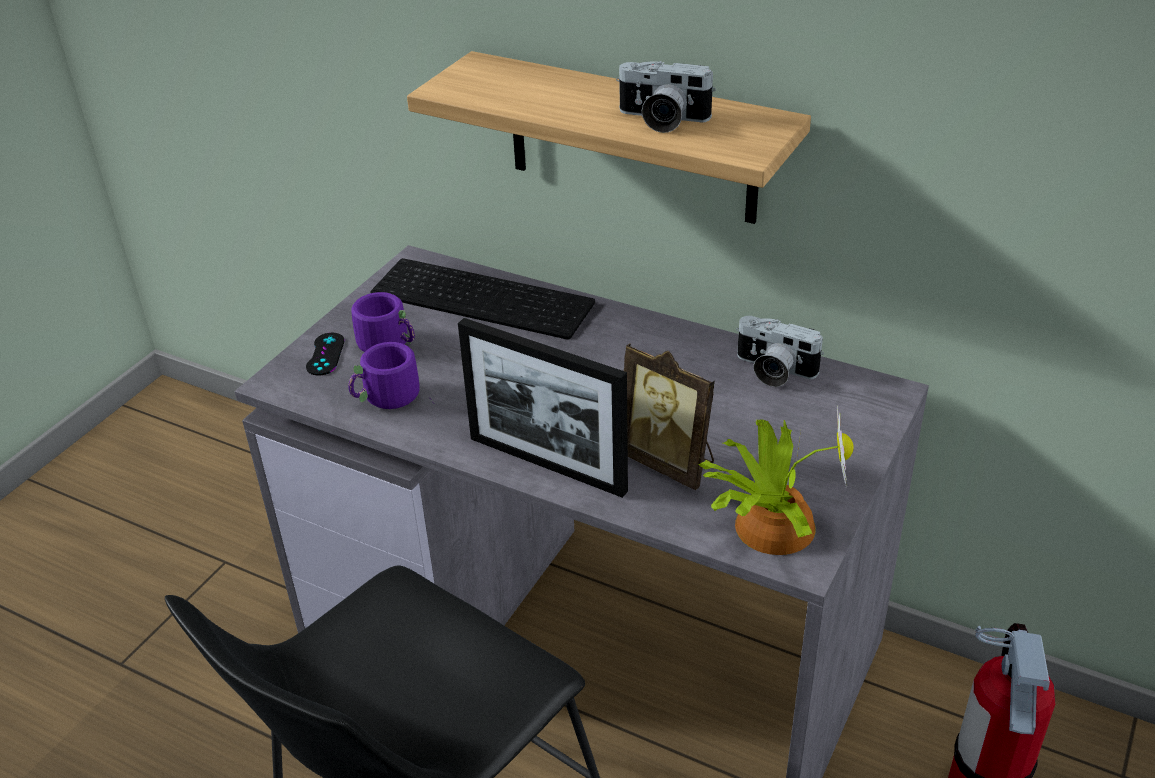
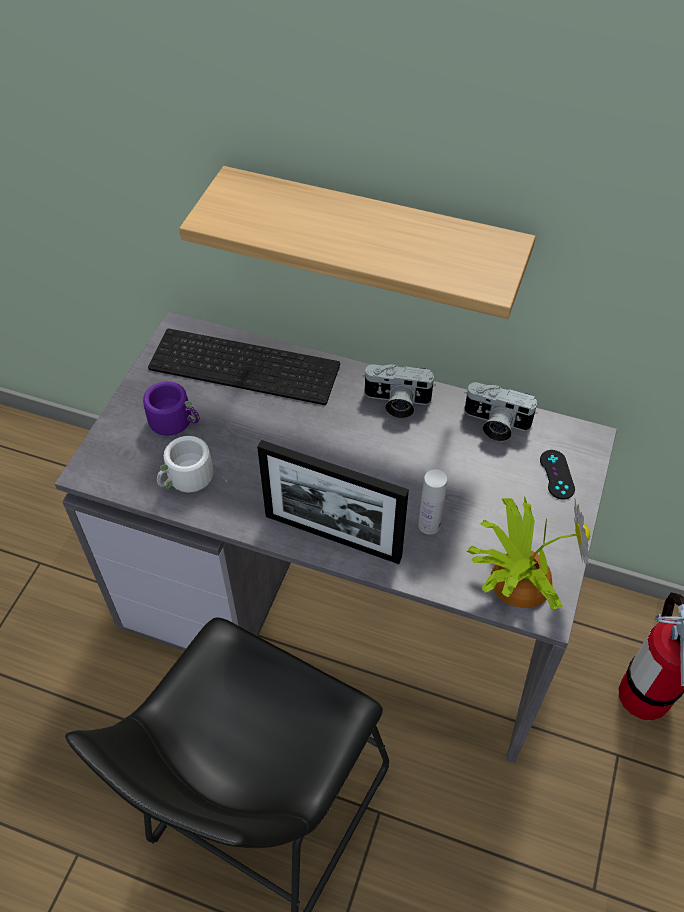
camera: 10 degrees left, 15 degrees up
black game controller [306,333,345,376] -> black game controller moved to [540,450,575,499]
purple mug [348,342,434,409] -> white mug [157,436,225,492]
camera [616,61,716,133] -> camera moved to [362,364,436,418]
picture frame [624,343,715,490] -> white bottle [418,469,447,534]

